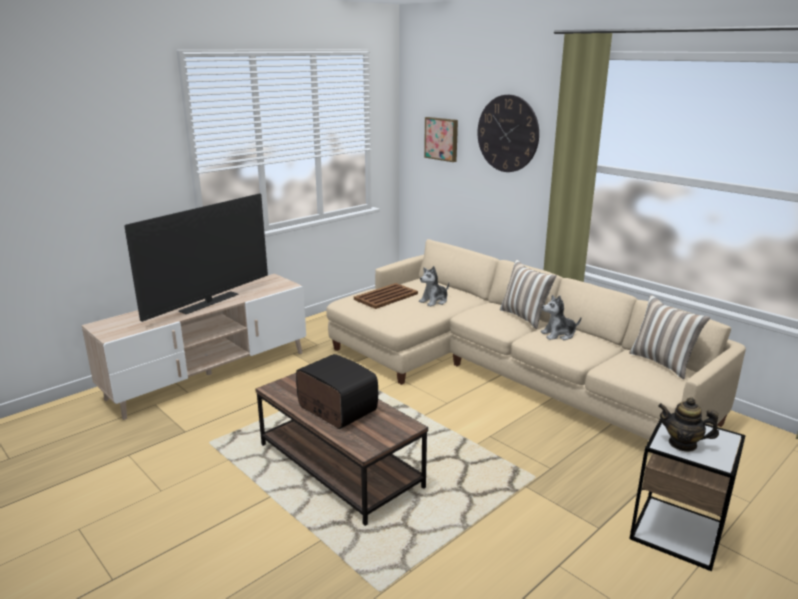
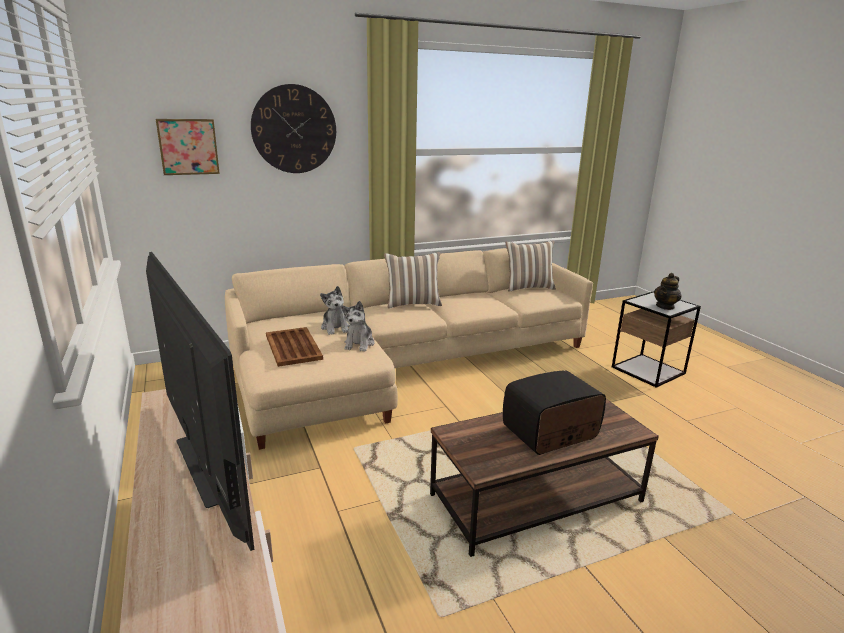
camera: 70 degrees left, 0 degrees up
plush toy [541,295,581,340] -> plush toy moved to [342,301,374,351]

